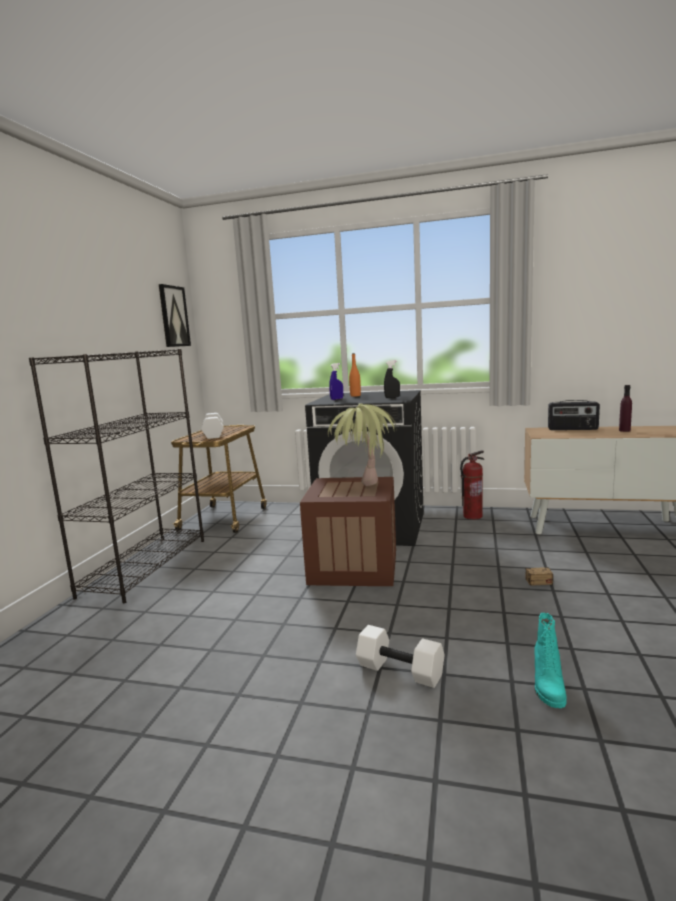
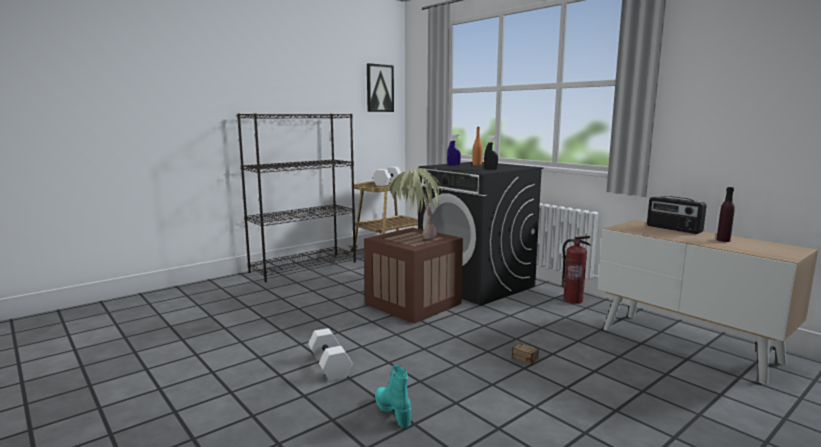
camera: 35 degrees right, 0 degrees up
turquoise boot [534,613,567,708] -> turquoise boot turned 105 degrees clockwise [375,365,411,428]

